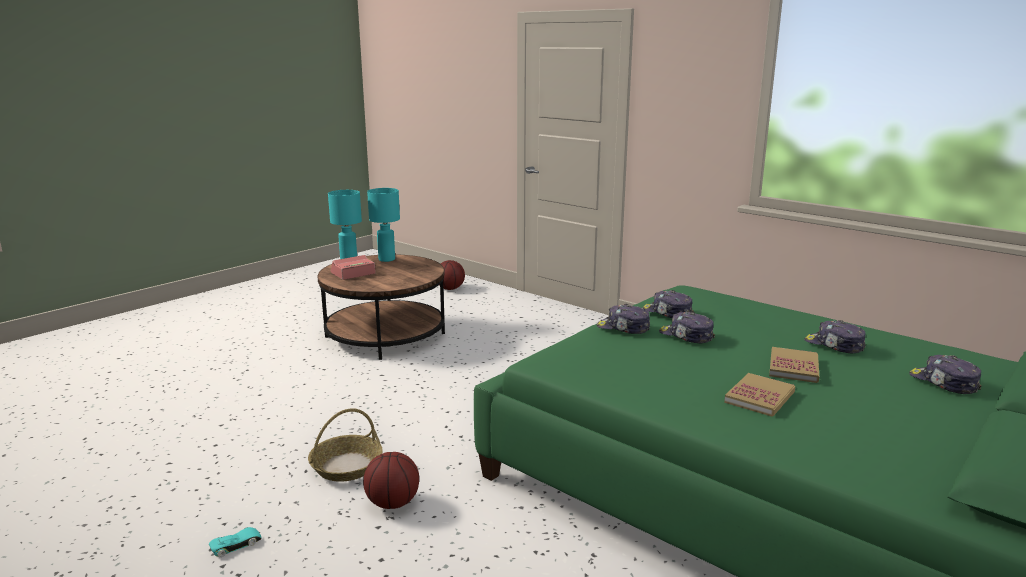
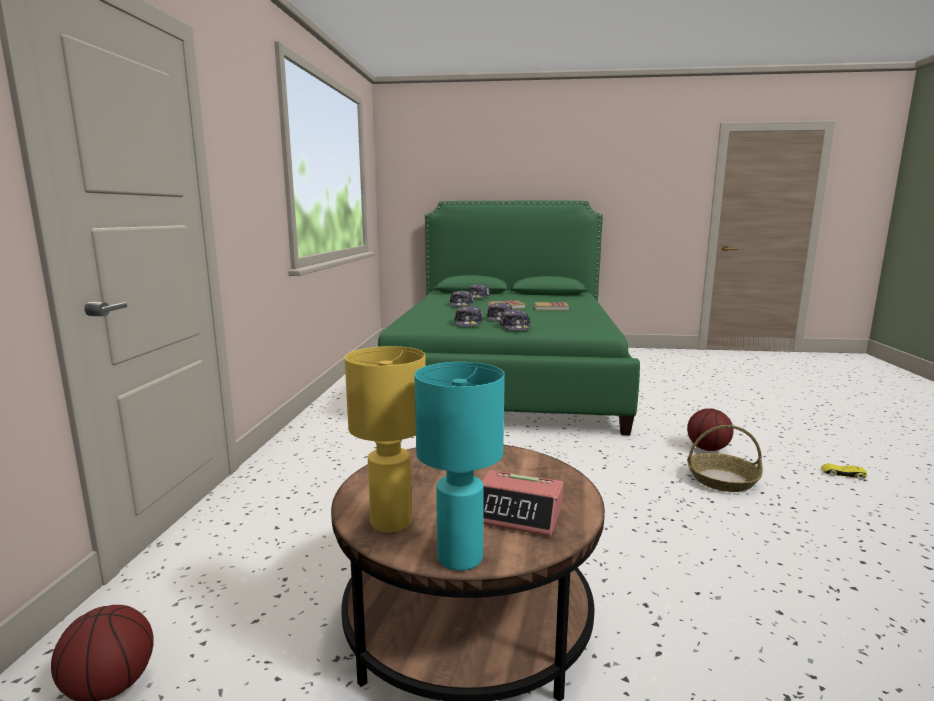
camera: 125 degrees left, 5 degrees down
turquoise toy car [209,527,261,557] -> yellow toy car [821,463,867,480]
turquoise table lamp [367,188,400,262] -> yellow table lamp [345,346,426,533]

